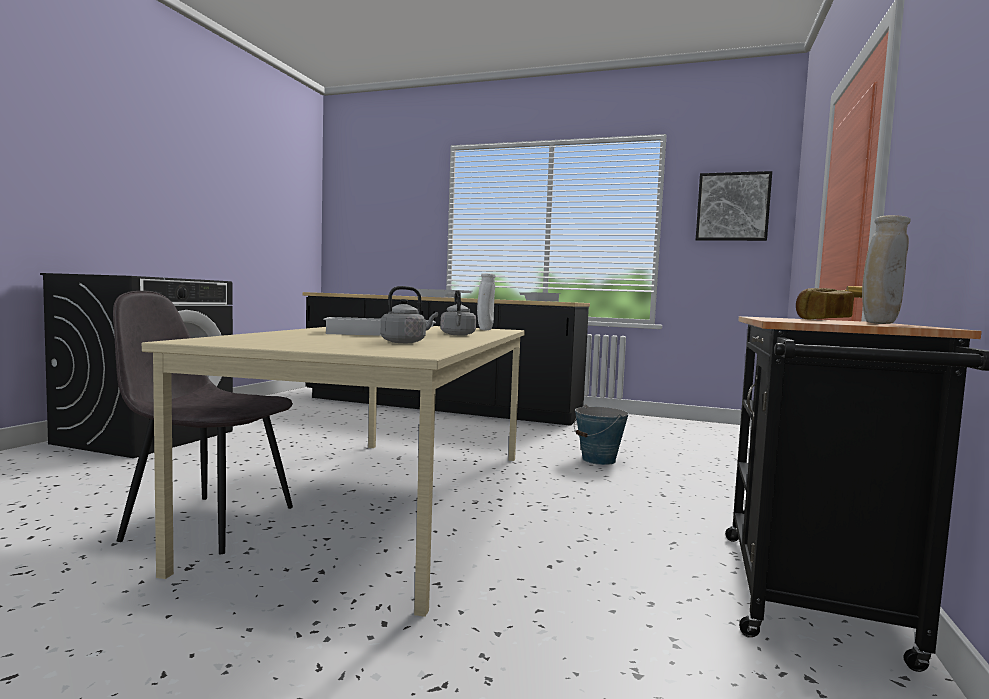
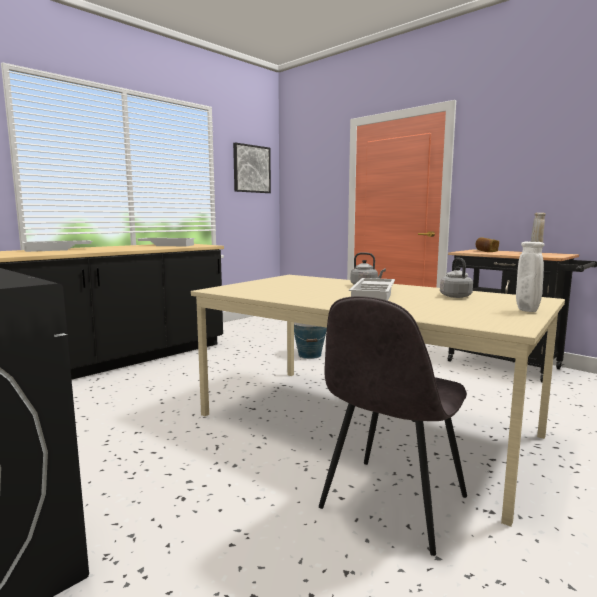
camera: 65 degrees left, 5 degrees up
white vase [477,273,496,330] -> white vase moved to [516,241,545,312]

